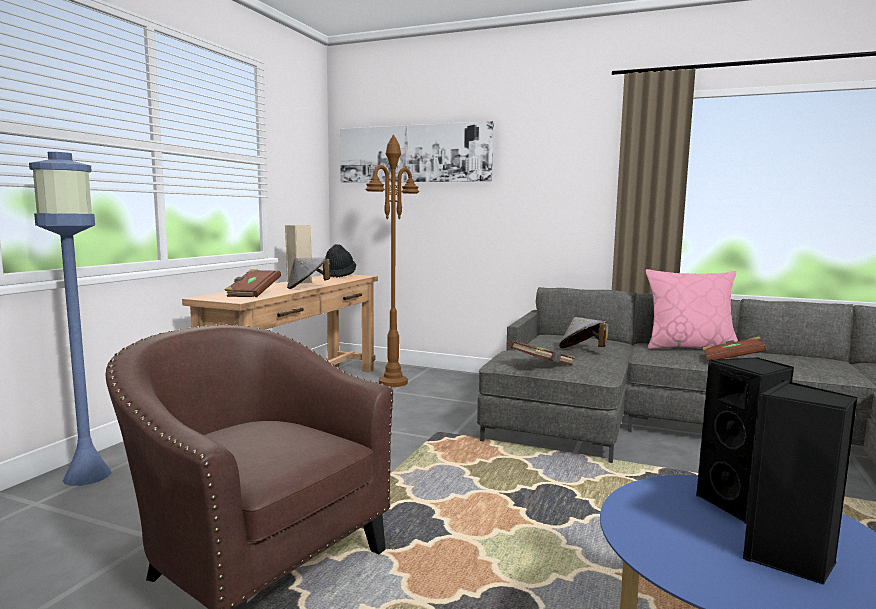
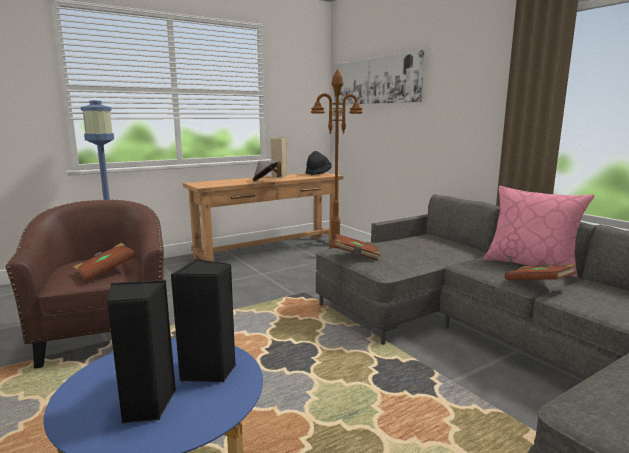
camera: 35 degrees right, 5 degrees up
brown book [225,269,281,297] -> brown book moved to [73,243,136,281]
grey hat [559,317,608,348] -> none

